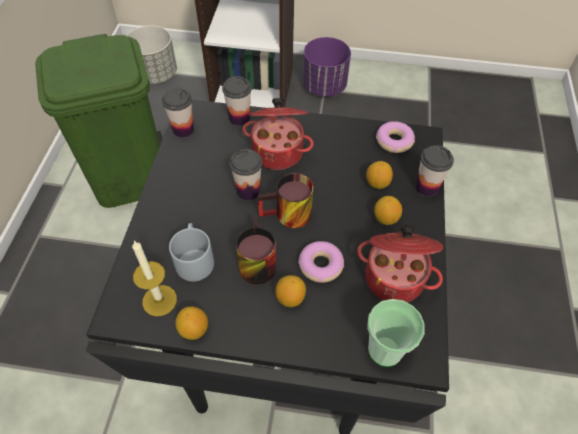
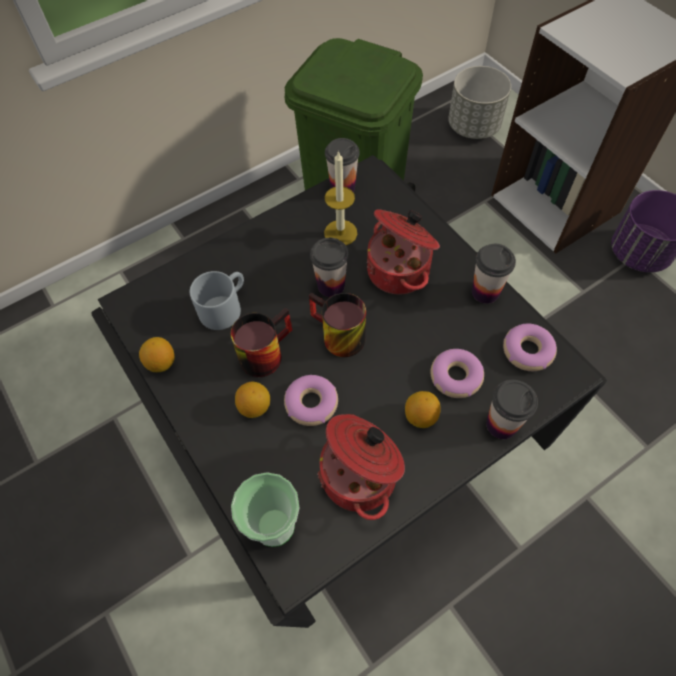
camera: 50 degrees right, 5 degrees up
candle [132,240,177,316] -> candle moved to [324,150,357,245]
cup [222,76,252,126] -> cup moved to [472,244,516,304]
lemon [366,161,393,189] -> donut [431,349,484,398]

